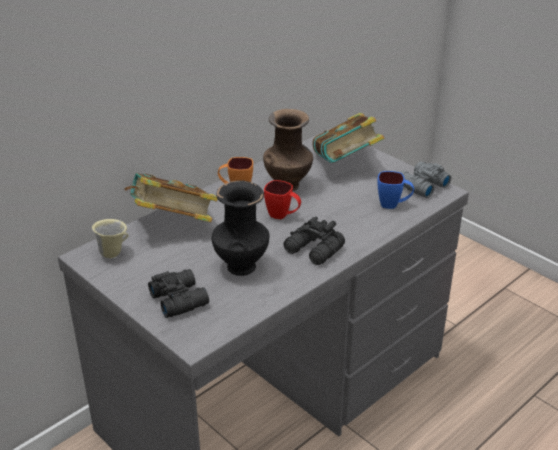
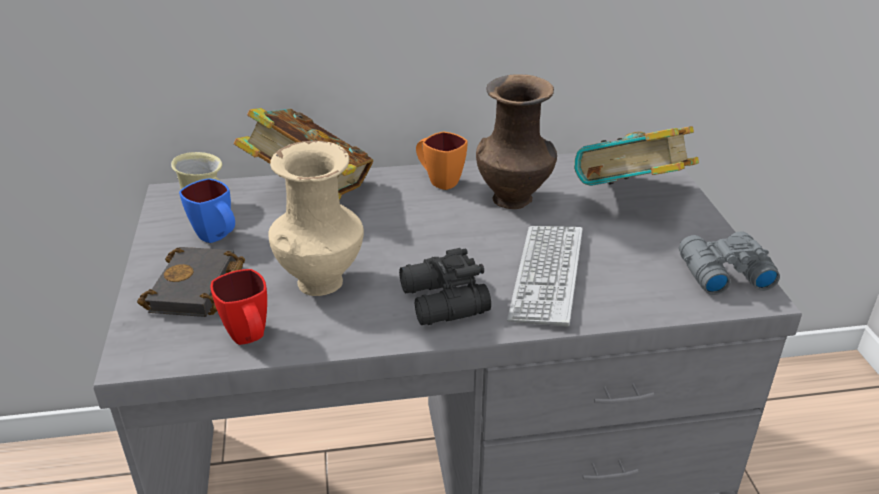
camera: 35 degrees right, 0 degrees up
black binoculars [148,269,209,318] -> black book [137,247,245,317]
black vase [212,180,270,276] -> beige vase [268,141,364,296]
red mug [264,180,301,219] -> red mug moved to [211,269,267,345]
blue mug [378,171,414,209] -> blue mug moved to [179,178,235,243]
none -> keyboard [507,226,583,327]

